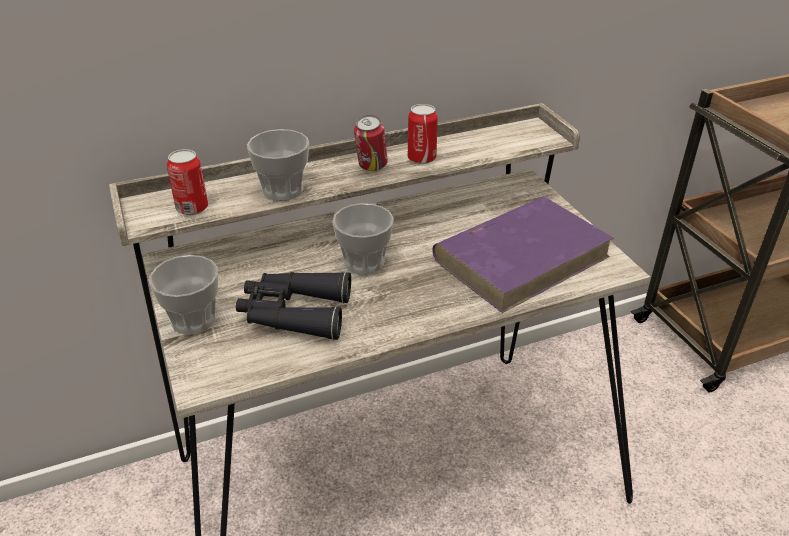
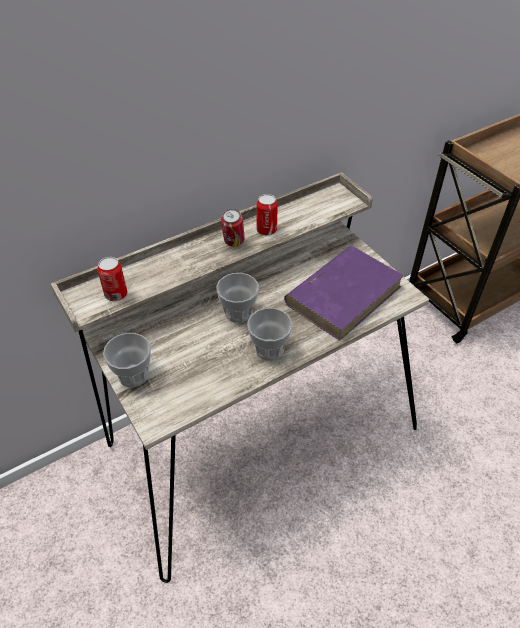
camera: 10 degrees left, 10 degrees up
black binoculars [236,272,351,340] -> none
cup [247,129,309,201] -> cup moved to [248,308,292,361]

